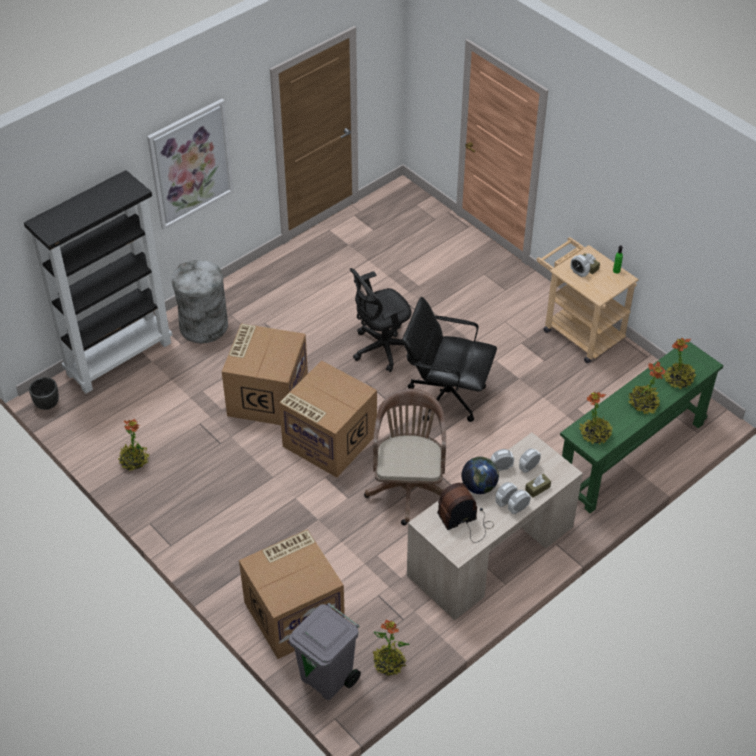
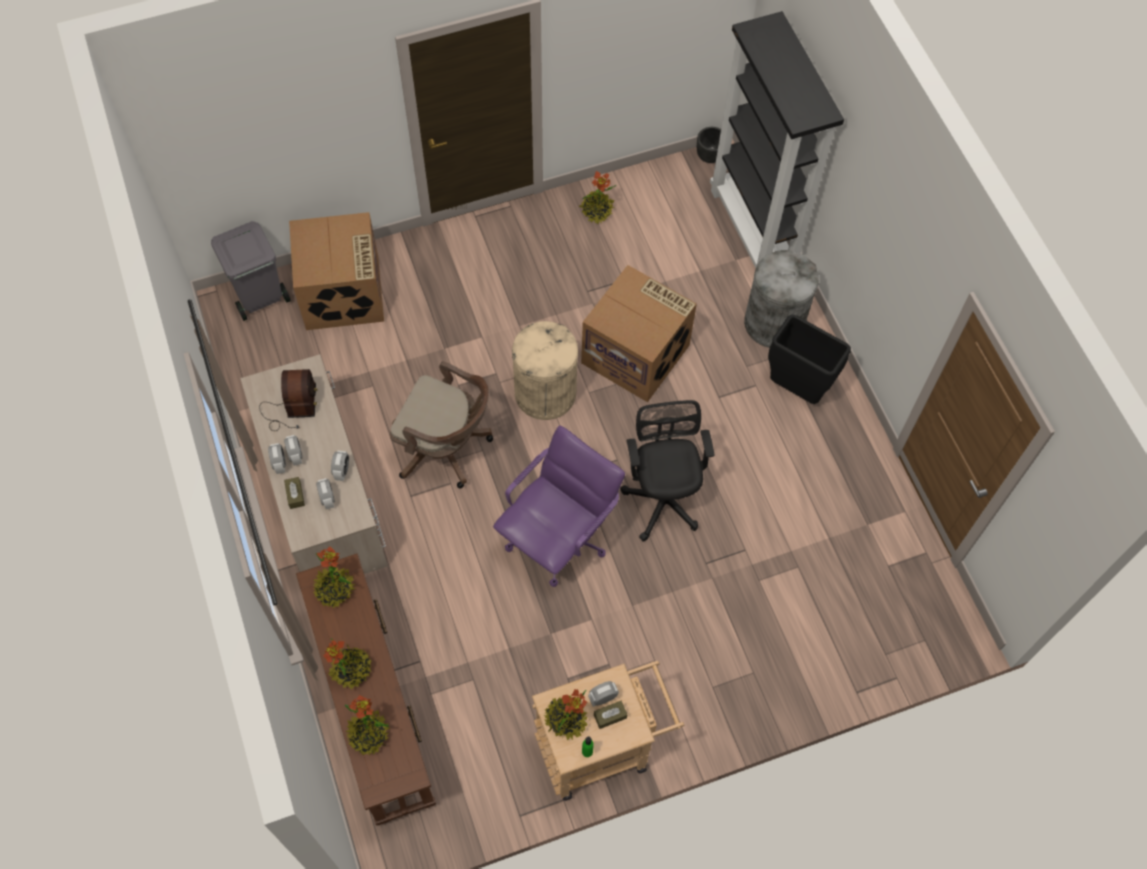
camera: 110 degrees right, 15 degrees up
picture [147,99,234,230] -> none
cardboard box [279,360,377,478] -> beige trash can [512,321,578,420]
potted plant [372,620,409,676] -> potted plant moved to [543,689,588,741]
black office chair [402,297,497,422] -> purple office chair [493,426,625,587]
globe [462,456,499,494] -> none
green console table [560,342,723,513] -> brown console table [296,554,436,826]
none -> black trash can [768,315,851,404]

